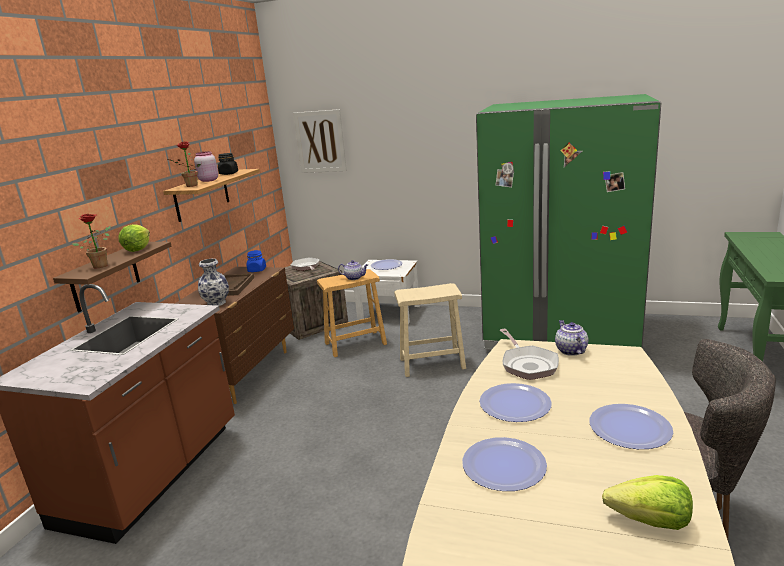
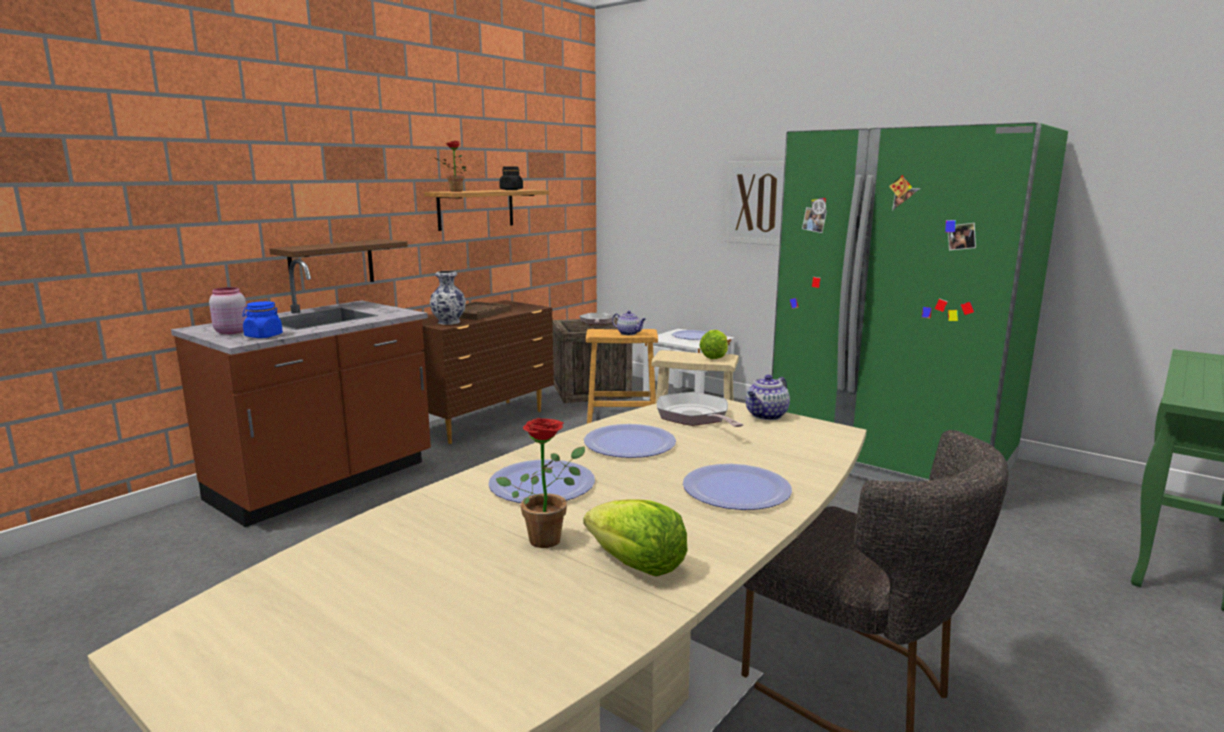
camera: 20 degrees right, 5 degrees down
potted plant [72,214,111,268] -> potted plant moved to [496,418,585,548]
lettuce [118,224,150,252] -> lettuce moved to [699,330,728,359]
pink jar [194,151,218,182] -> pink jar moved to [209,287,247,334]
blue jar [247,250,266,272] -> blue jar moved to [242,301,283,338]
picture [293,109,347,173] -> picture moved to [725,161,785,246]
frying pan [500,329,559,380] -> frying pan turned 150 degrees clockwise [657,392,743,427]
teapot [555,320,589,356] -> teapot turned 150 degrees counterclockwise [746,375,790,420]

